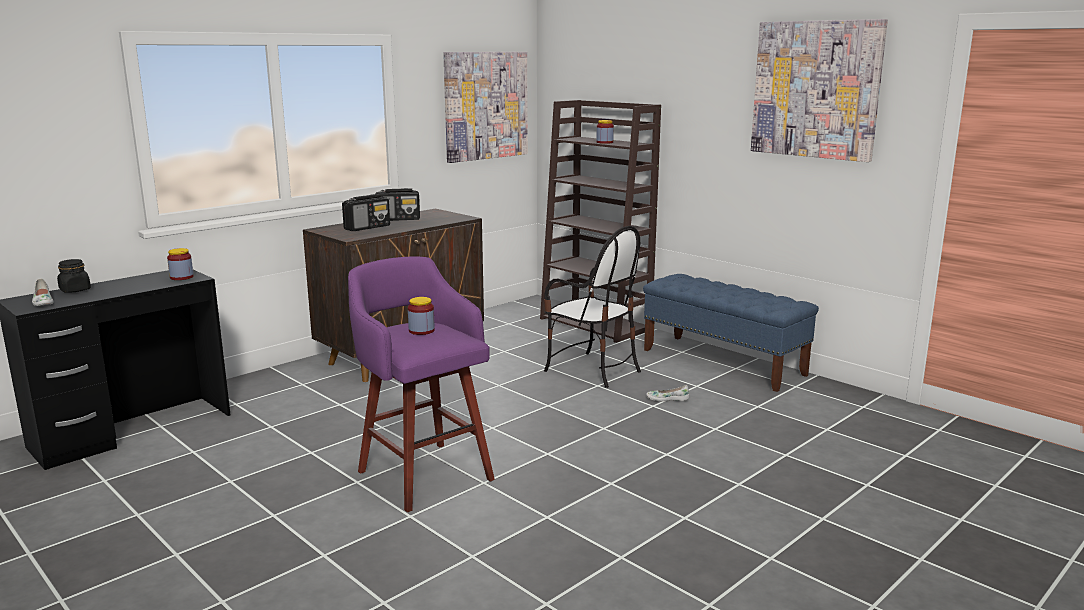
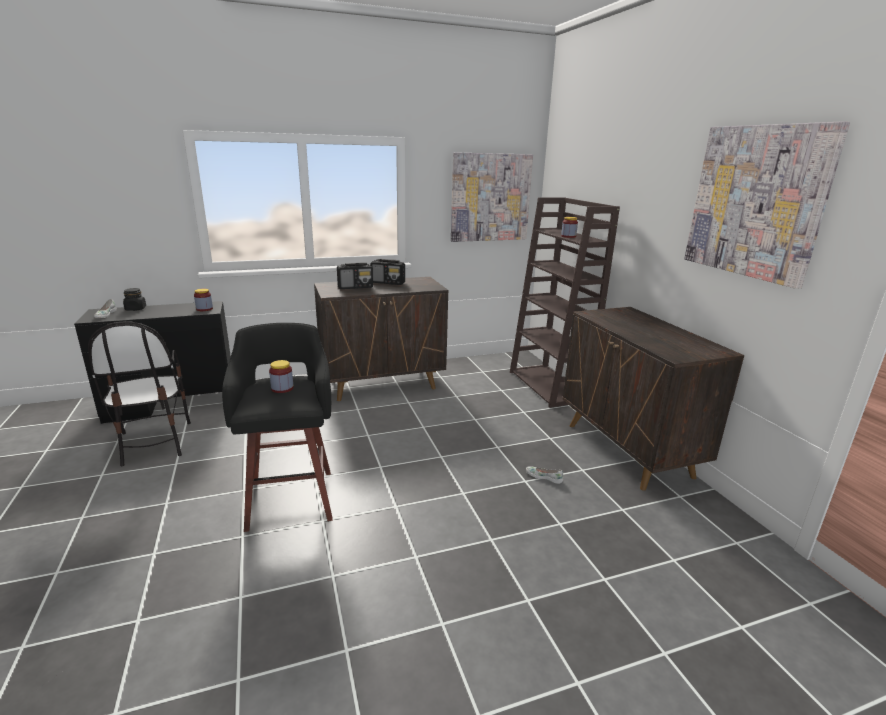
camera: 25 degrees right, 5 degrees up
purple stool [348,256,495,512] -> black stool [222,323,333,532]
chair [544,226,641,388] -> chair moved to [88,321,191,466]
blue bench [643,274,819,392] -> brown cabinet [563,307,744,491]

